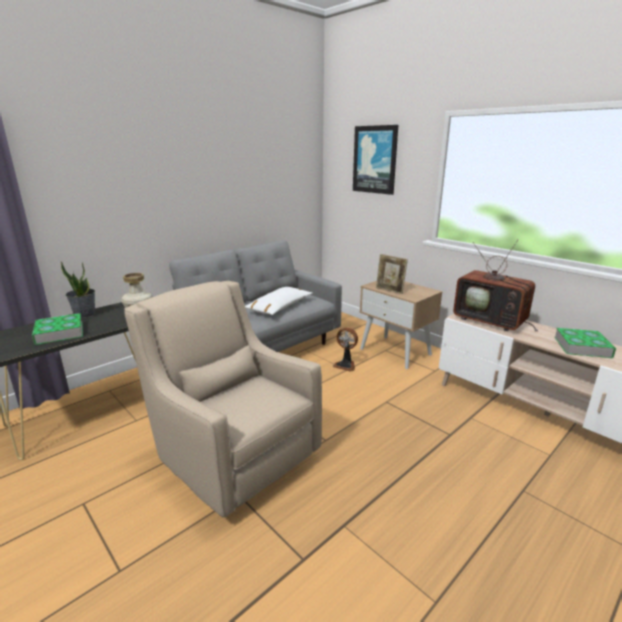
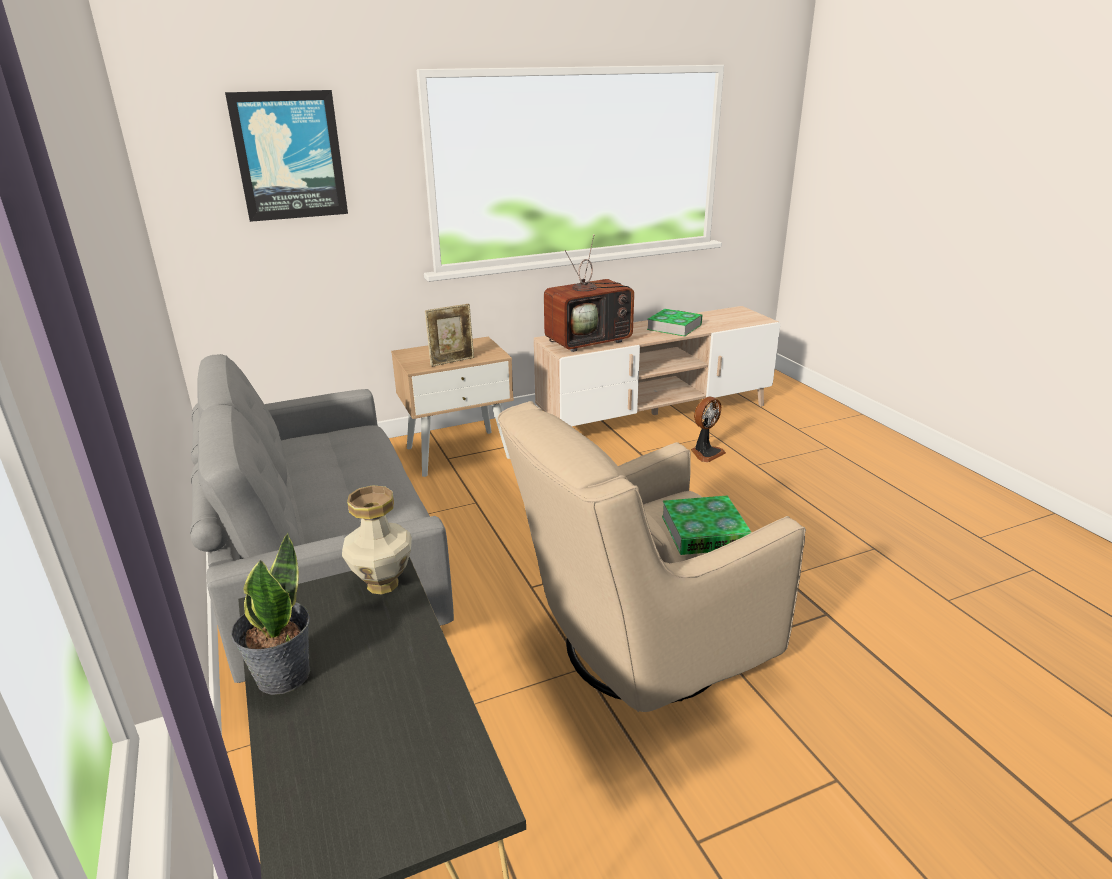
camera: 70 degrees left, 5 degrees up
book [32,313,83,345] -> book moved to [662,495,752,555]
white pillow [245,287,313,315] -> none
fan [333,327,358,372] -> fan moved to [691,397,726,463]

